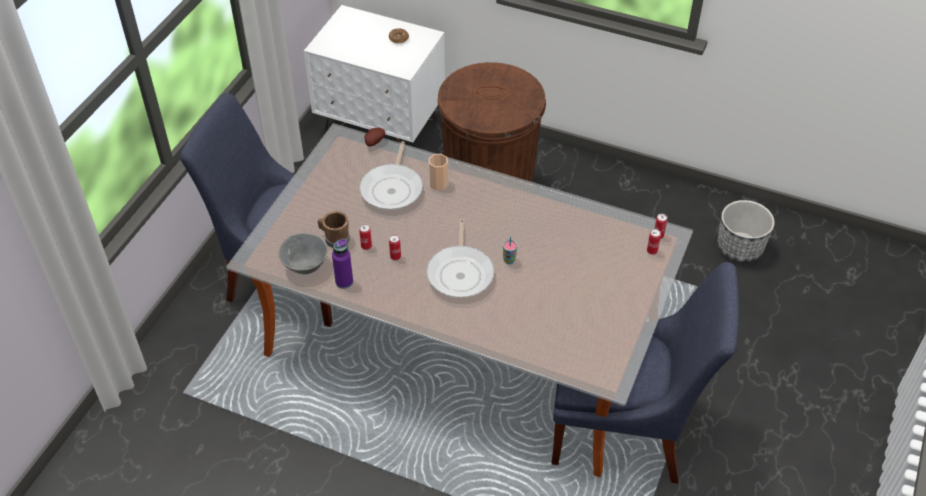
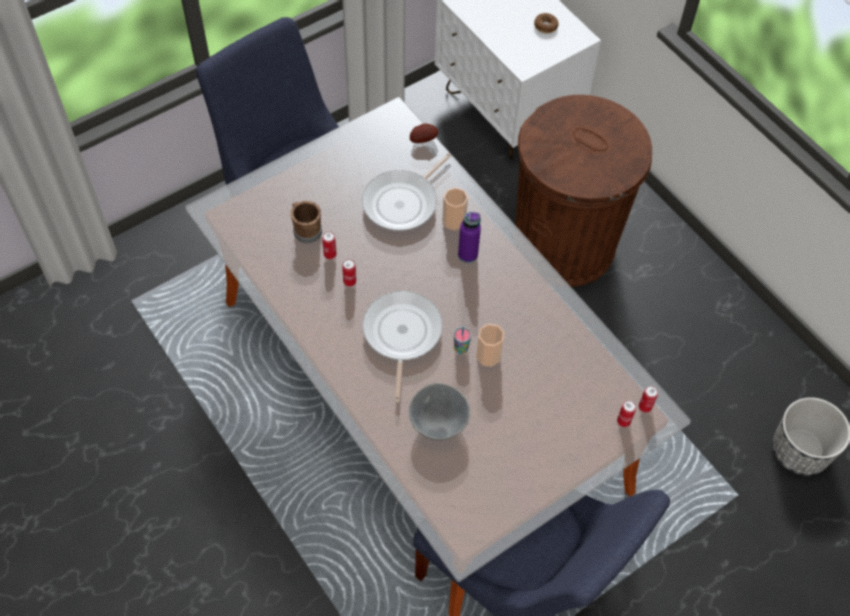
camera: 30 degrees right, 10 degrees up
grey bowl [279,233,328,274] -> grey bowl moved to [409,383,470,440]
purple bottle [332,239,353,289] -> purple bottle moved to [458,212,481,263]
frying pan [427,219,494,298] -> frying pan turned 150 degrees clockwise [363,291,443,403]
none -> cup [476,324,504,367]

